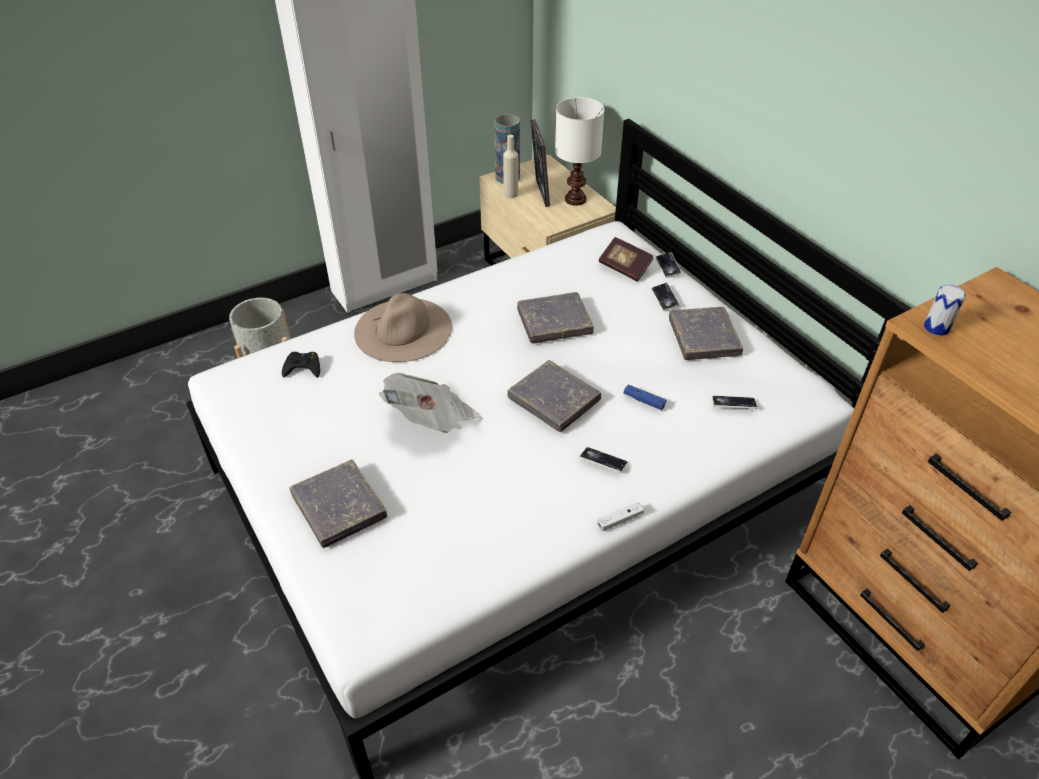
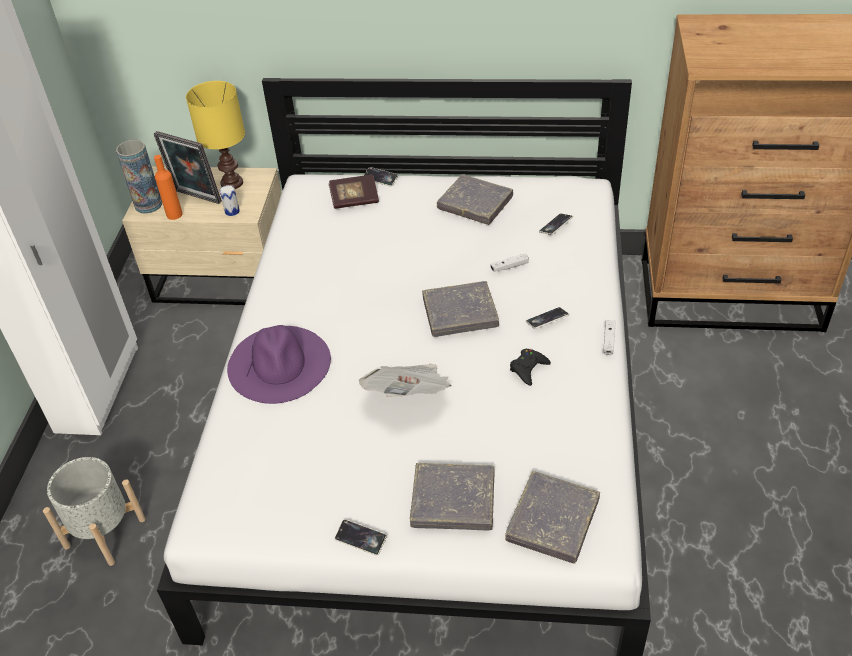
camera: 50 degrees left, 0 degrees up
black game controller [282,352,320,378] -> black game controller moved to [510,349,551,386]
beige hat [354,293,452,362] -> purple hat [227,325,331,404]
beige bottle [503,135,518,198] -> orange bottle [154,155,183,220]
grey book [517,292,594,343] -> grey book moved to [505,471,600,564]
white table lamp [555,97,605,206] -> yellow table lamp [186,81,245,189]
blue game controller [624,385,667,410] -> white game controller [491,253,529,272]
phone [651,283,680,311] -> phone moved to [335,519,387,556]
can [924,285,966,336] -> can moved to [220,185,240,216]

